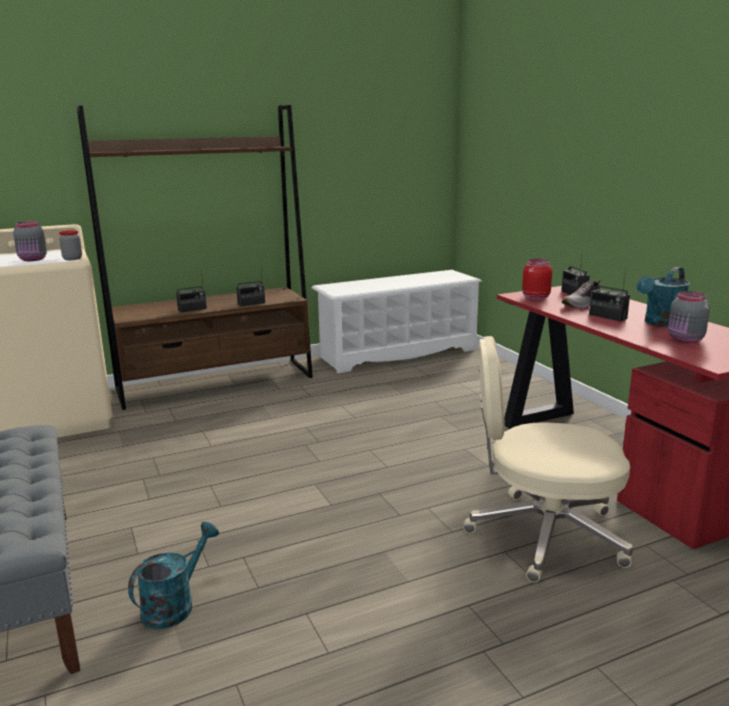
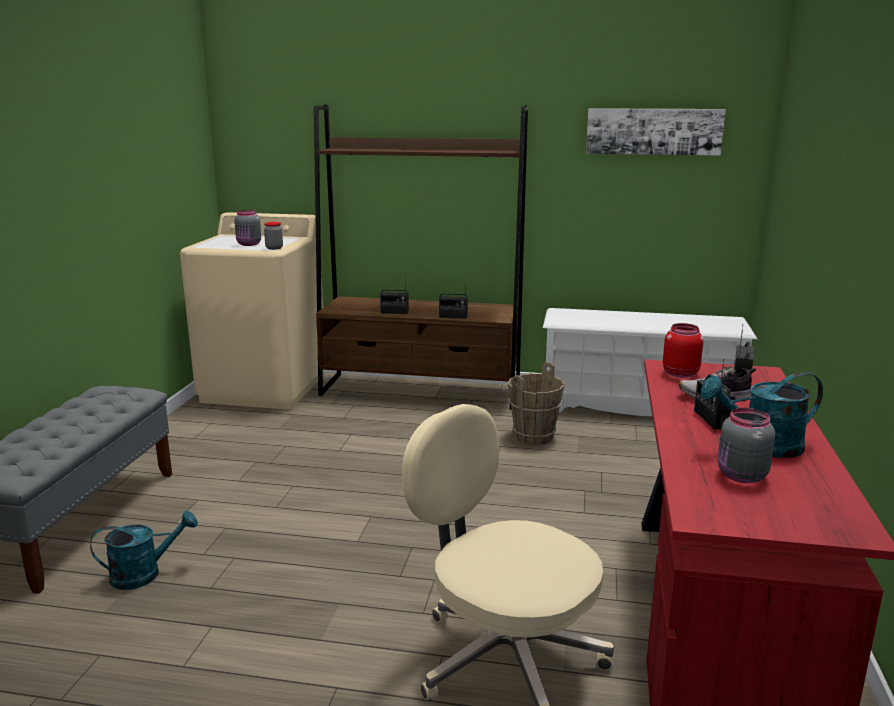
camera: 35 degrees right, 0 degrees up
none -> brown bucket [508,362,565,445]
none -> picture [586,108,726,156]

